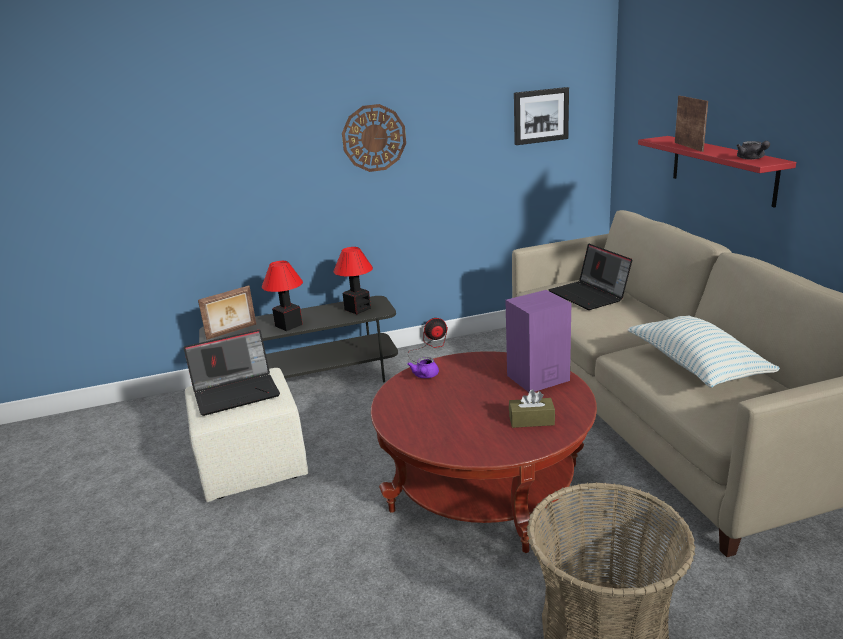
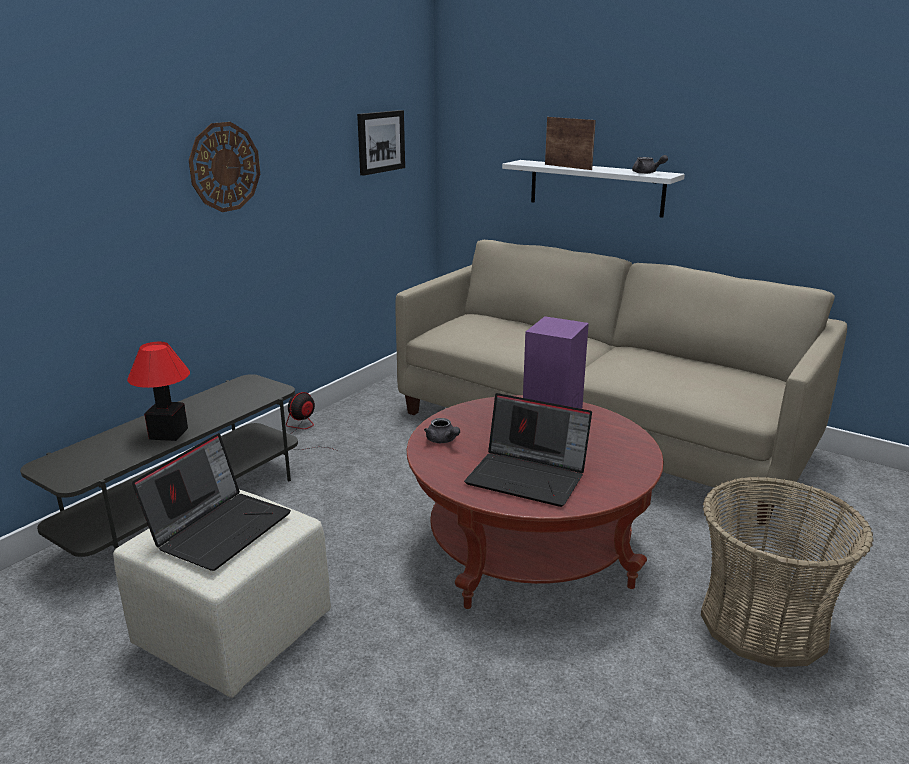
camera: 40 degrees left, 0 degrees up
picture frame [198,285,256,340] -> none
table lamp [333,247,373,314] -> none
purple teapot [407,357,439,378] -> grey teapot [424,418,460,443]
brown tissue box [509,390,555,428] -> none
laptop [549,244,632,310] -> laptop moved to [464,393,592,507]
pillow [628,315,780,388] -> none
red shelf [638,136,796,208] -> white shelf [502,160,685,218]

